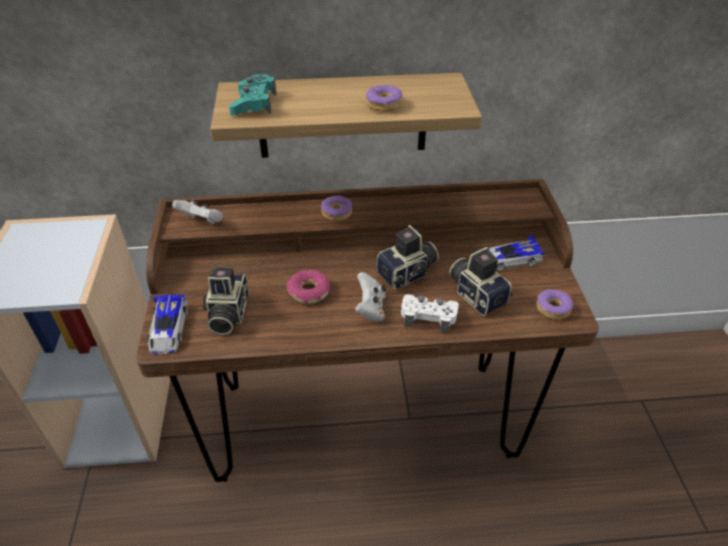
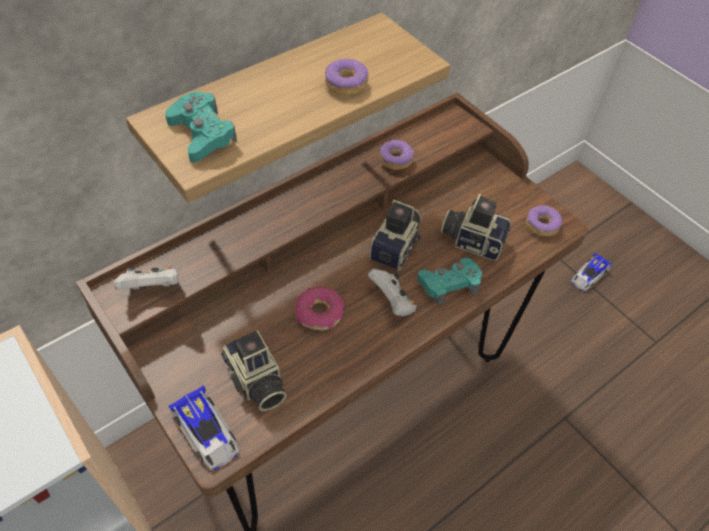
camera: 35 degrees left, 10 degrees up
donut [321,196,352,221] -> donut moved to [380,140,414,170]
white game controller [401,294,459,333] -> turquoise game controller [417,258,482,306]
toy car [487,235,544,271] -> toy car moved to [571,253,613,291]

